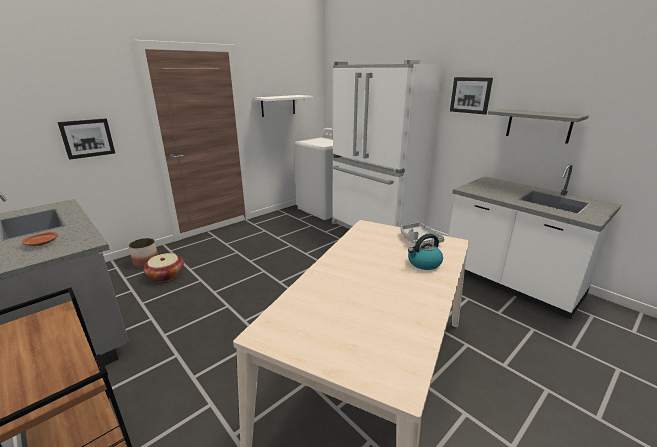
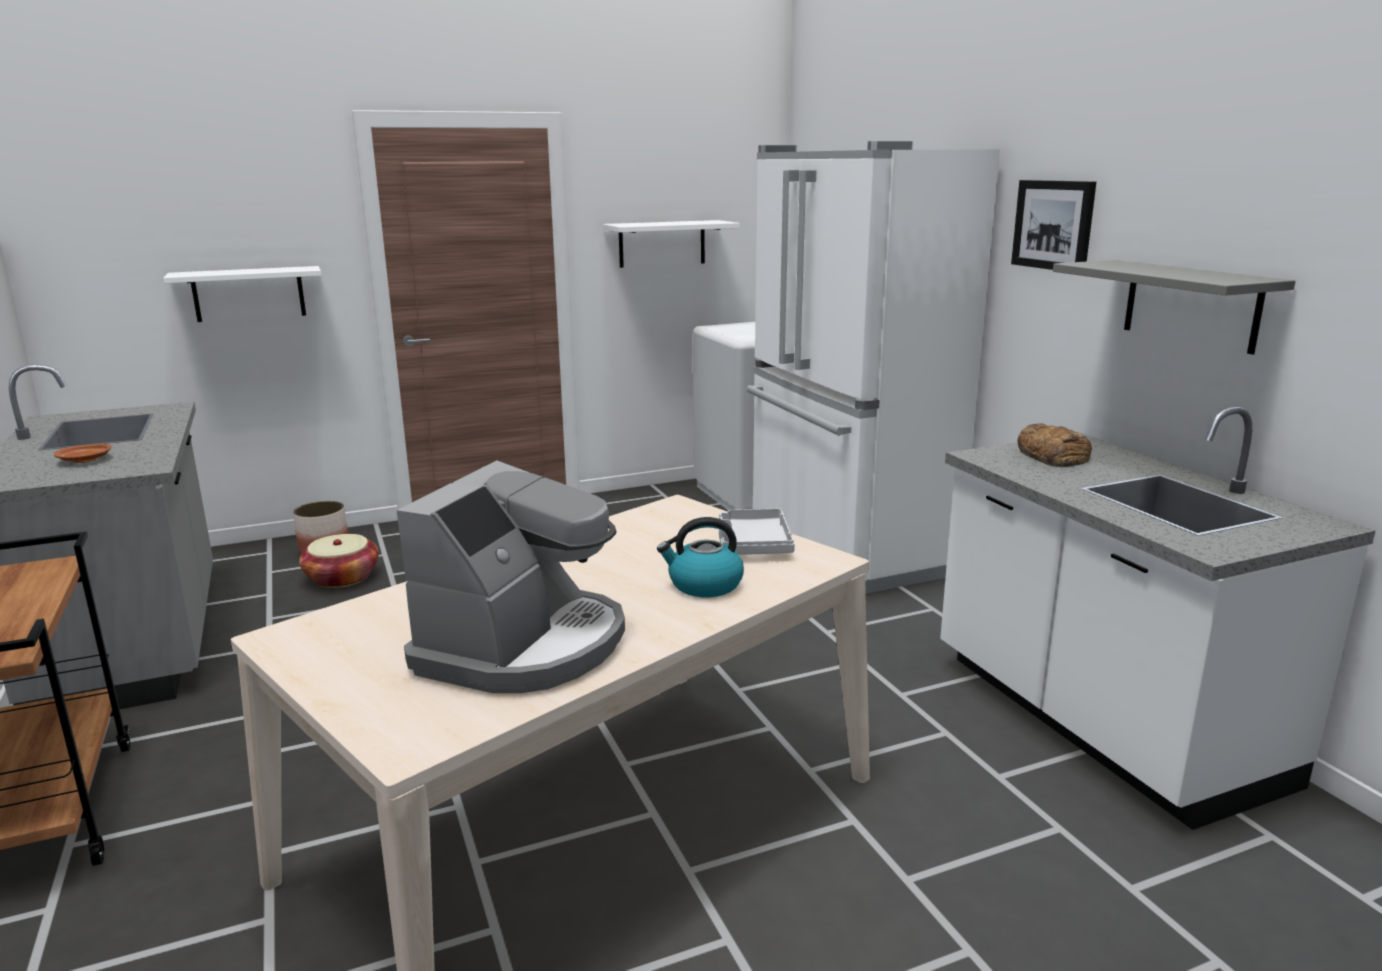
camera: 20 degrees right, 5 degrees down
picture [57,118,115,160] -> white shelf [163,266,322,322]
none -> coffee machine [396,461,625,693]
none -> bread [1017,423,1092,467]

